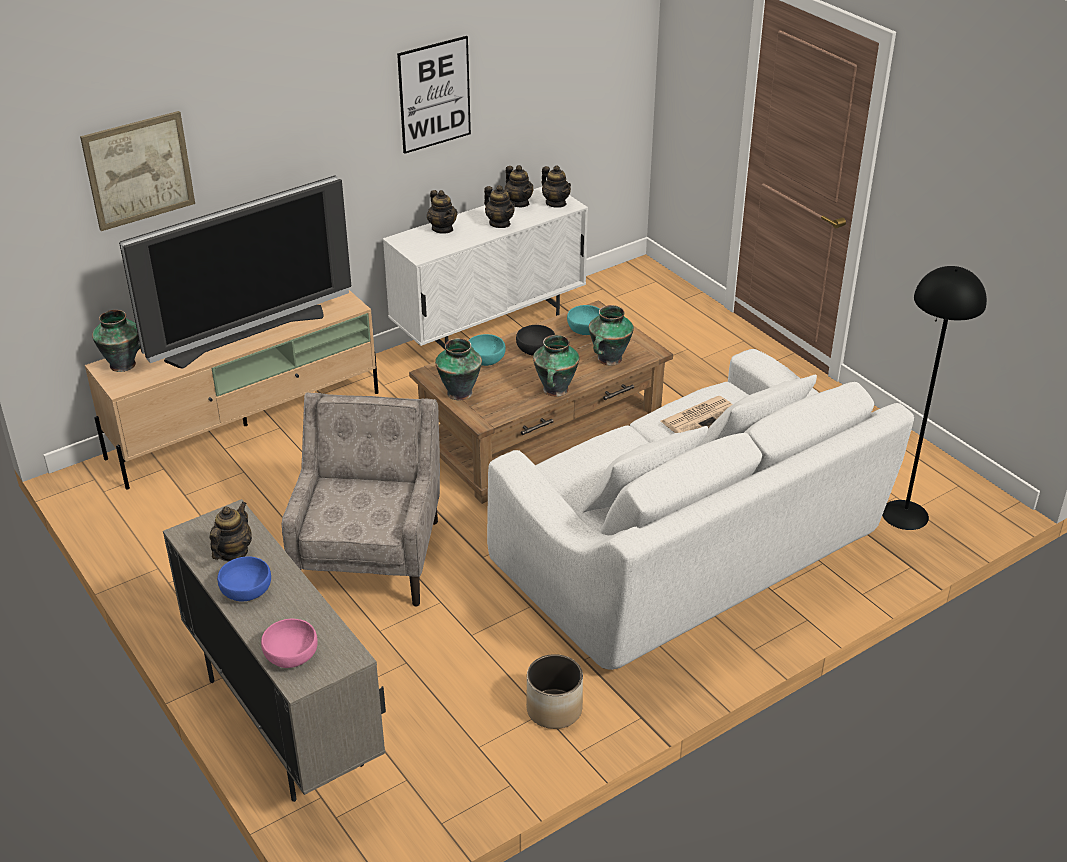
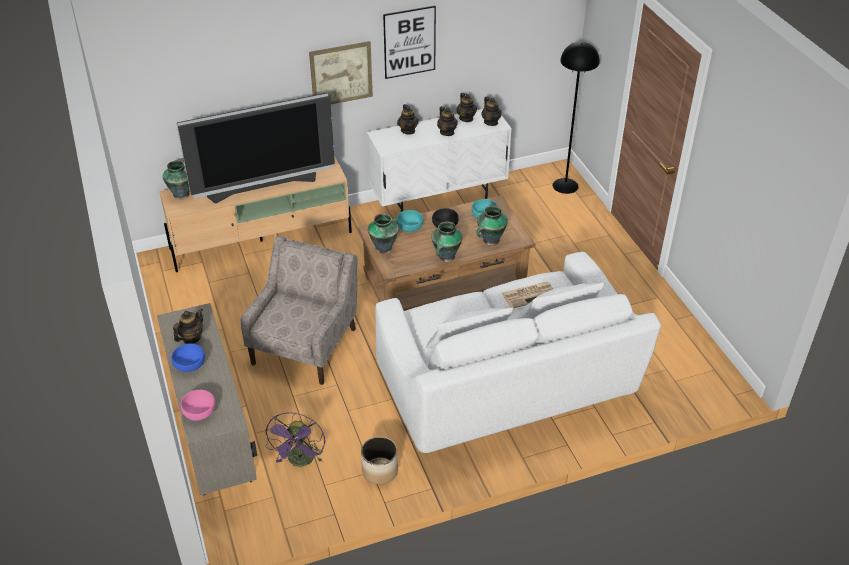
camera: 15 degrees right, 5 degrees up
picture [80,111,195,231] -> picture moved to [309,41,373,104]
black floor lamp [882,266,987,530] -> black floor lamp moved to [553,42,600,194]
none -> purple fan [265,412,325,467]

